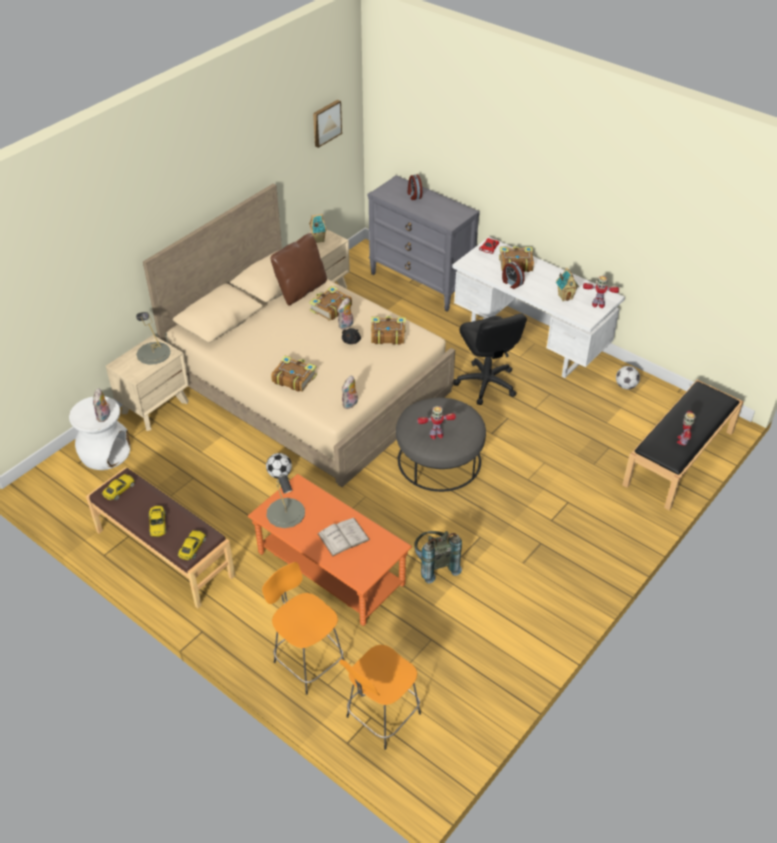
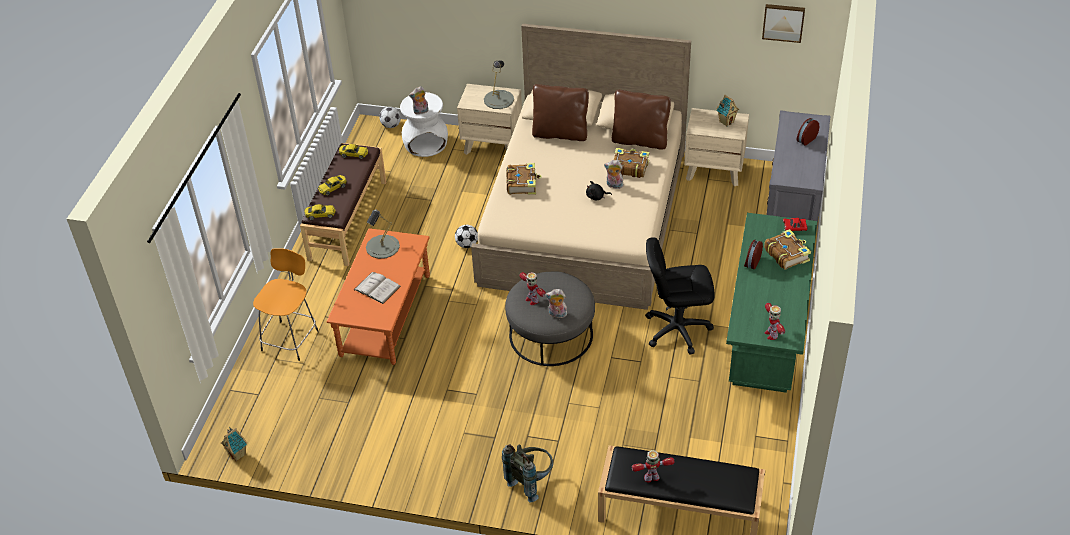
camera: 65 degrees right, 0 degrees up
orange stool [339,645,421,750] -> none
plush toy [342,376,358,409] -> plush toy moved to [545,289,567,318]
book [371,316,406,345] -> none
grey backpack [414,531,462,583] -> grey backpack moved to [502,444,553,502]
white desk [452,237,625,378] -> green desk [726,213,817,393]
black office chair [453,313,527,405] -> black office chair turned 45 degrees clockwise [645,237,715,355]
toy house [556,267,579,302] -> toy house moved to [221,427,247,462]
football [616,366,640,389] -> football moved to [379,107,401,128]
none -> brown pillow [532,84,589,141]

